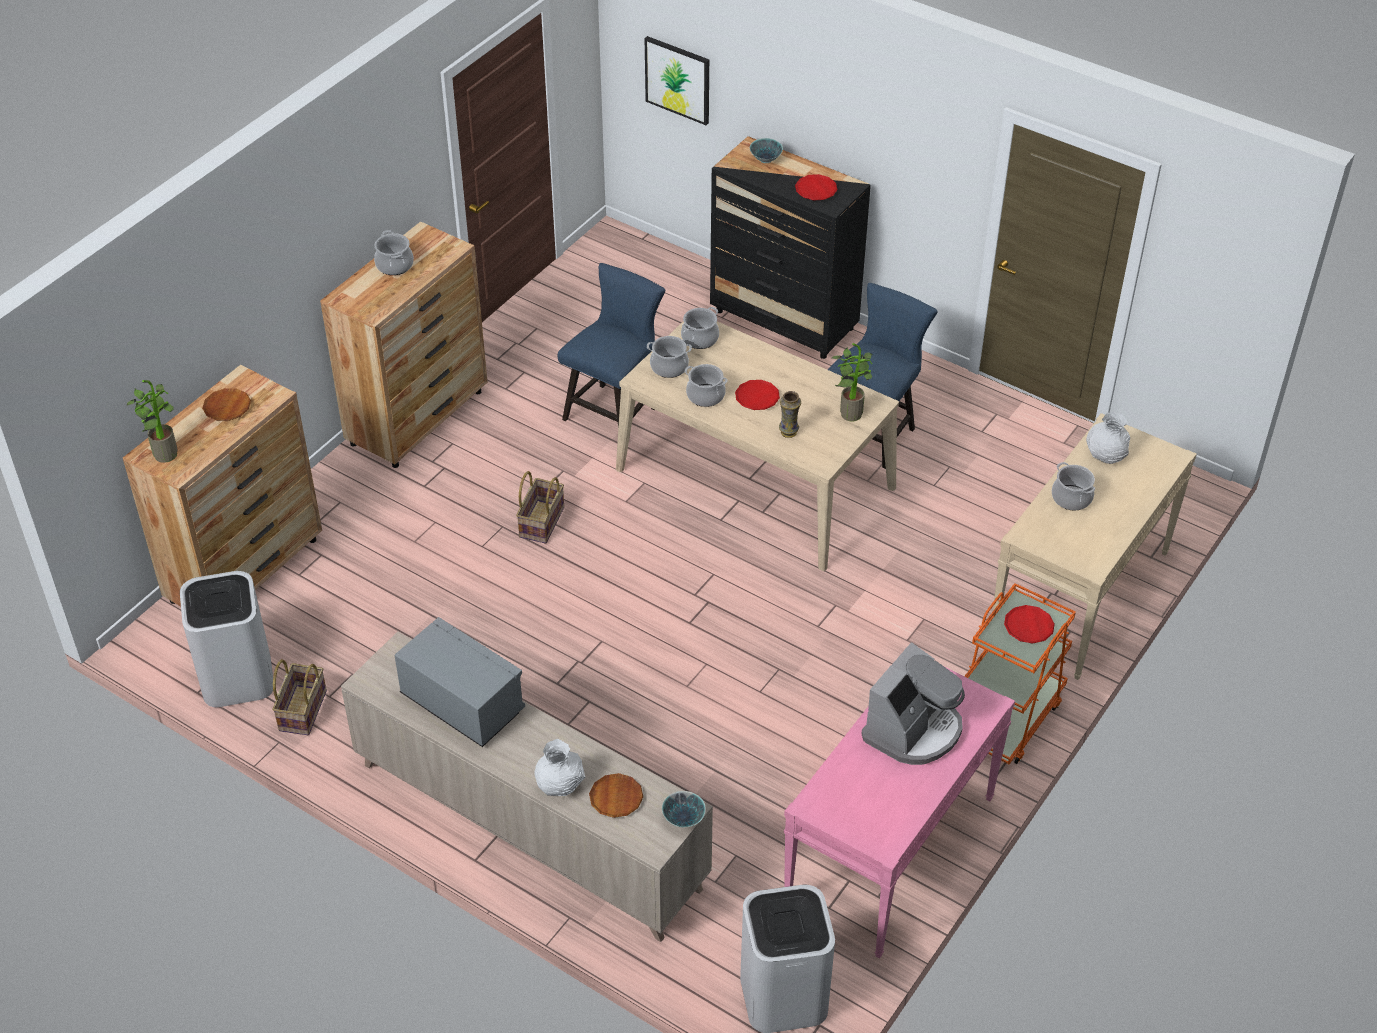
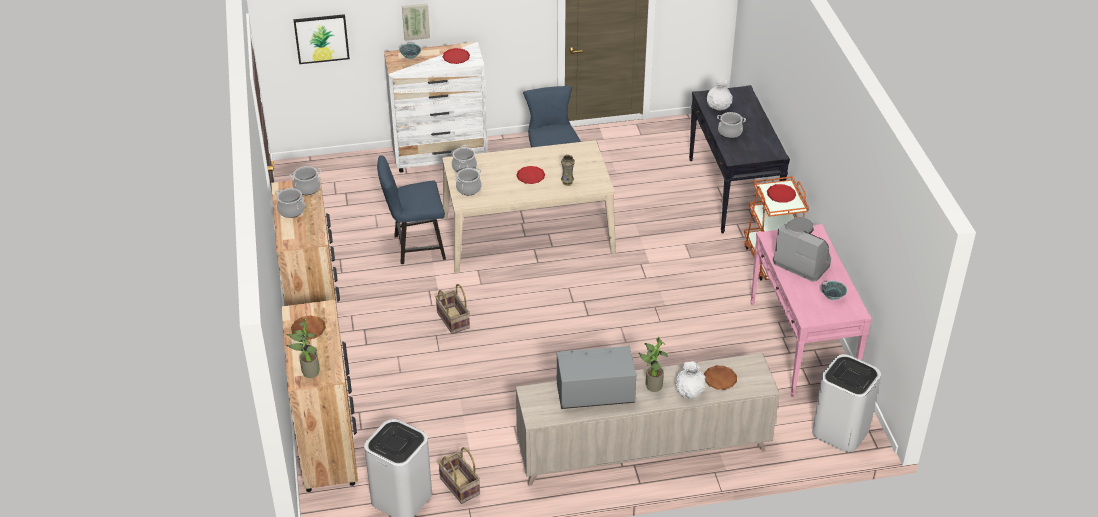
camera: 45 degrees left, 5 degrees down
blue chair [557,263,665,427] -> blue chair turned 90 degrees counterclockwise [377,156,446,264]
bowl [662,791,706,827] -> bowl moved to [820,281,847,300]
cooking pot [685,364,728,407] -> cooking pot moved to [290,166,321,195]
black dresser [710,136,871,359] -> white dresser [384,42,488,173]
potted plant [831,343,873,421] -> potted plant moved to [639,337,668,392]
coffee machine [861,642,965,765] -> coffee machine turned 45 degrees counterclockwise [773,217,831,282]
beige console table [993,413,1197,680] -> black console table [689,85,790,234]
none -> picture [402,3,430,41]

